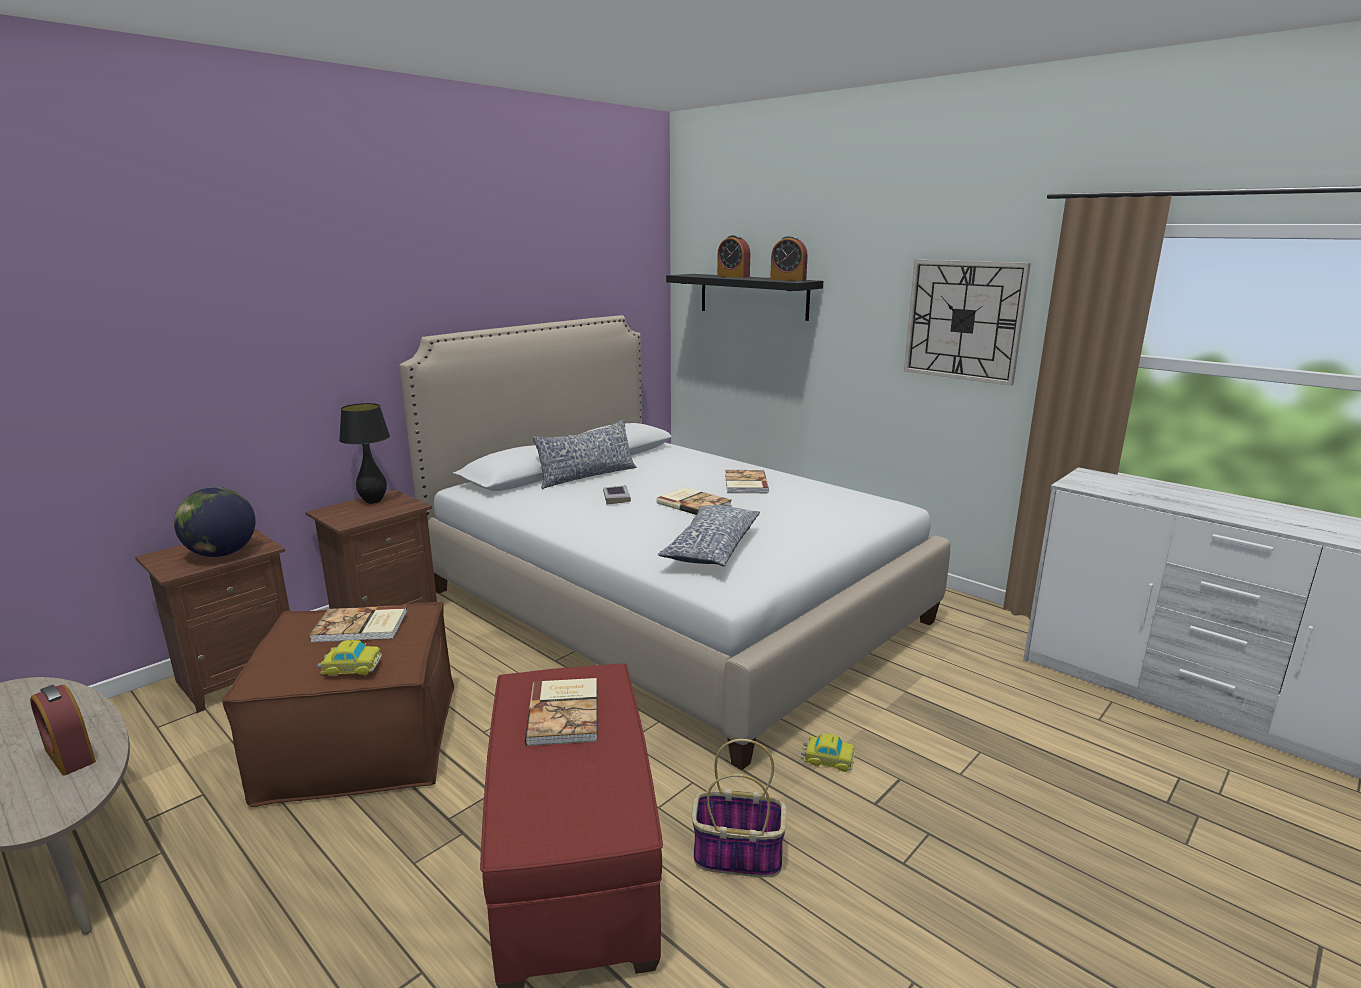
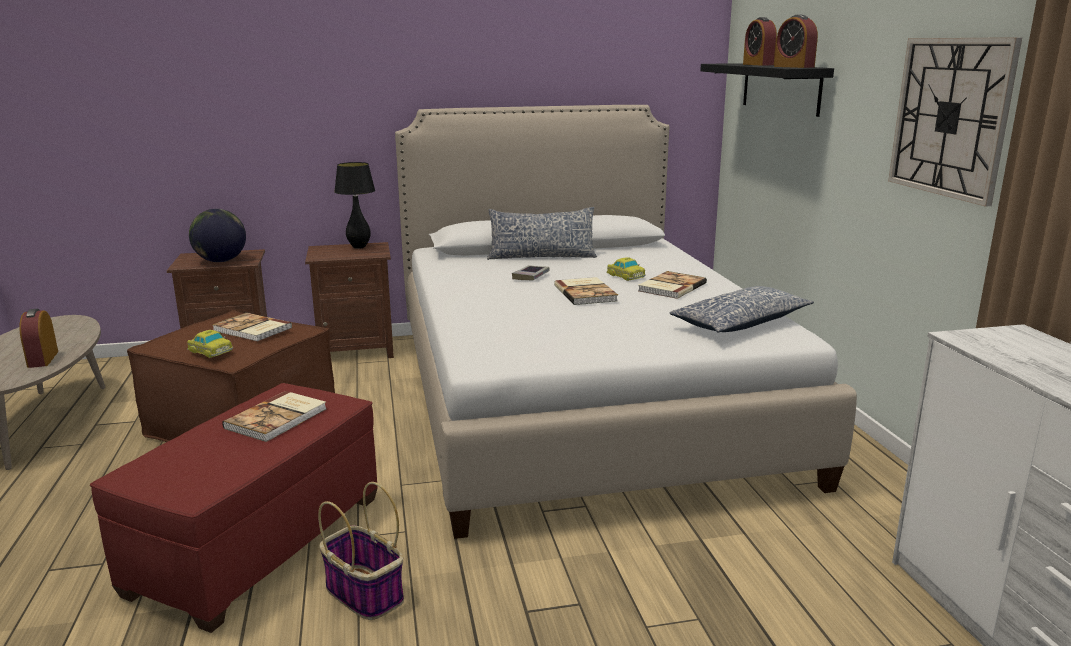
camera: 35 degrees right, 0 degrees up
pillow [658,505,760,566] -> pillow moved to [670,286,814,333]
toy car [801,733,855,772] -> toy car moved to [606,258,646,281]

